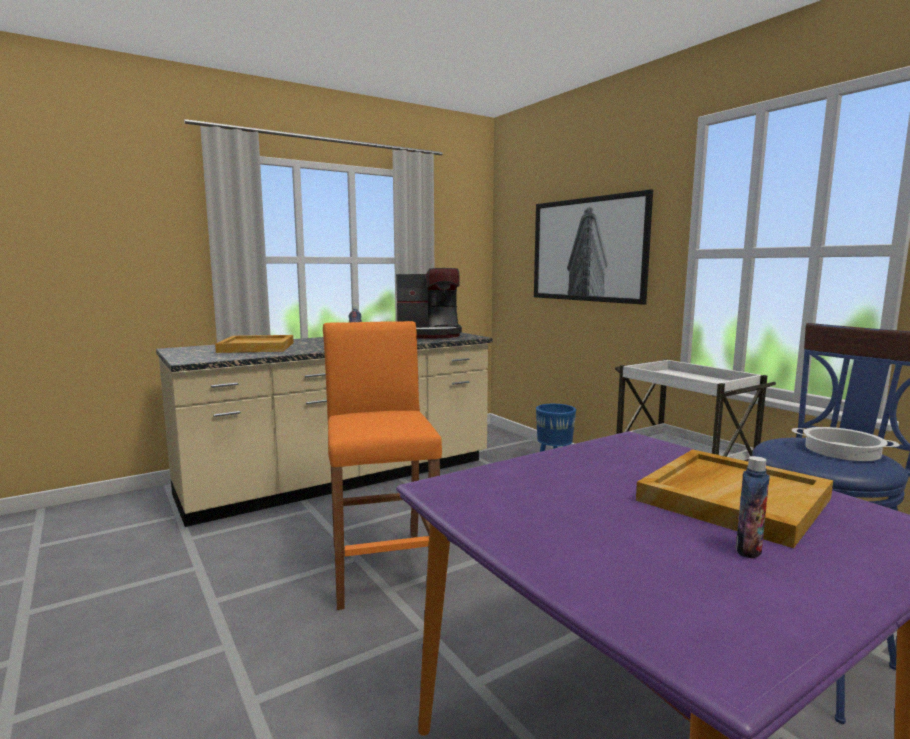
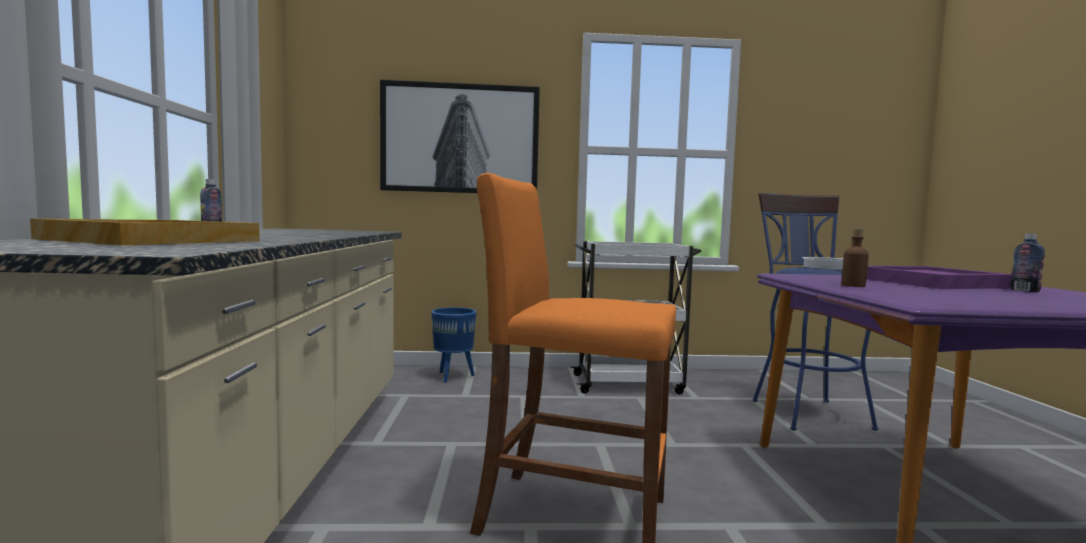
camera: 60 degrees left, 5 degrees down
coffee machine [396,268,462,339] -> none
beige tray [636,449,833,548] -> purple tray [867,266,1012,289]
none -> brown bottle [842,229,869,287]

